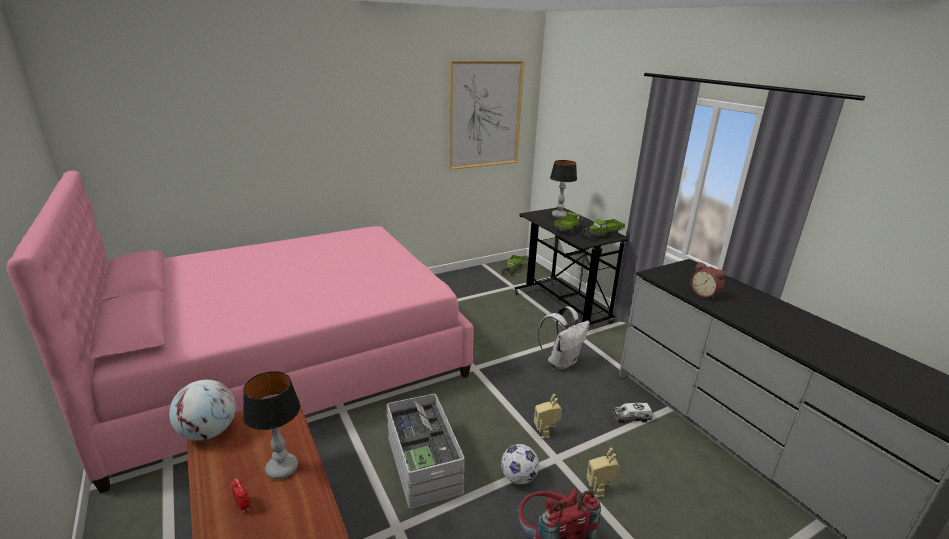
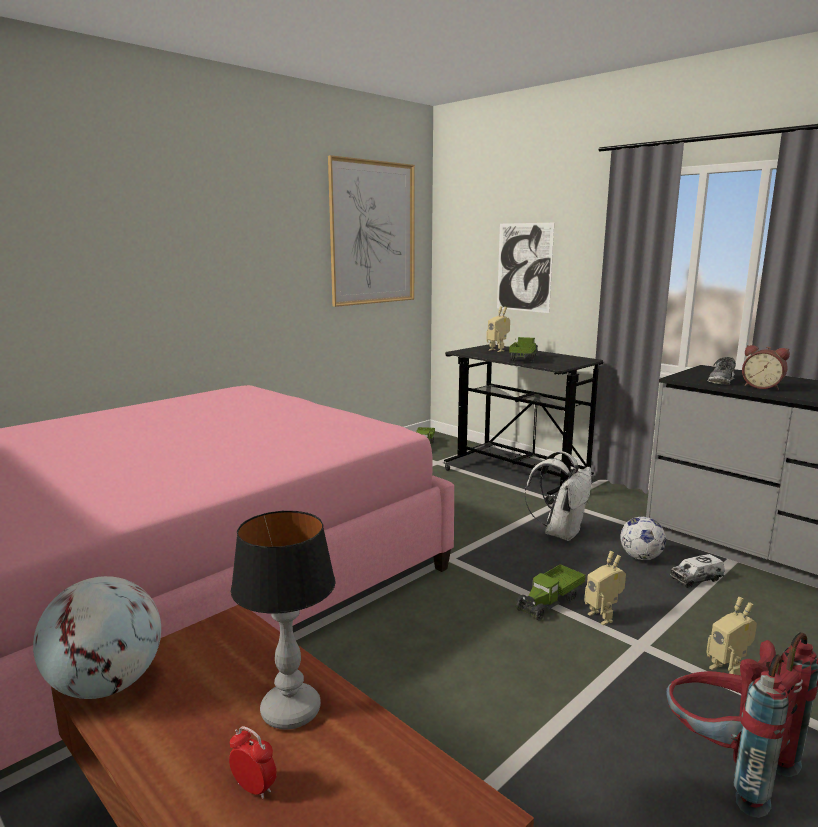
camera: 15 degrees left, 10 degrees down
grey storage box [387,394,465,509] -> none
football [501,444,539,485] -> football moved to [621,517,666,560]
table lamp [550,160,577,218] -> toy robot [486,306,510,352]
toy truck [581,219,625,240] -> toy truck moved to [516,564,586,621]
none -> picture [497,223,554,313]
none -> shoe [707,357,736,385]

